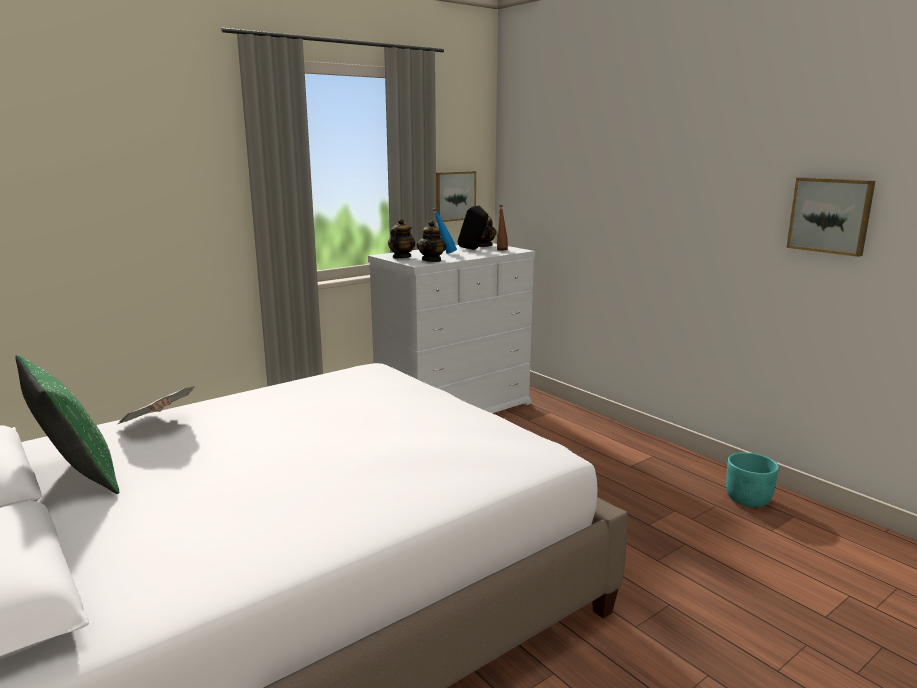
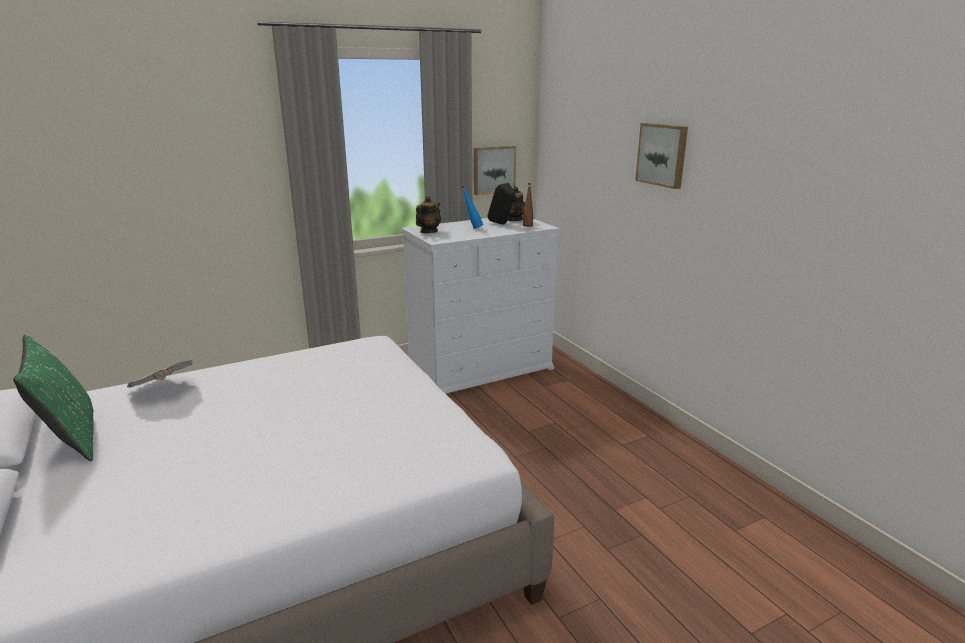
camera: 10 degrees right, 5 degrees up
teapot [417,220,447,262] -> none
turquoise planter [726,452,779,507] -> none
picture [786,177,875,257] -> picture moved to [635,123,688,189]

